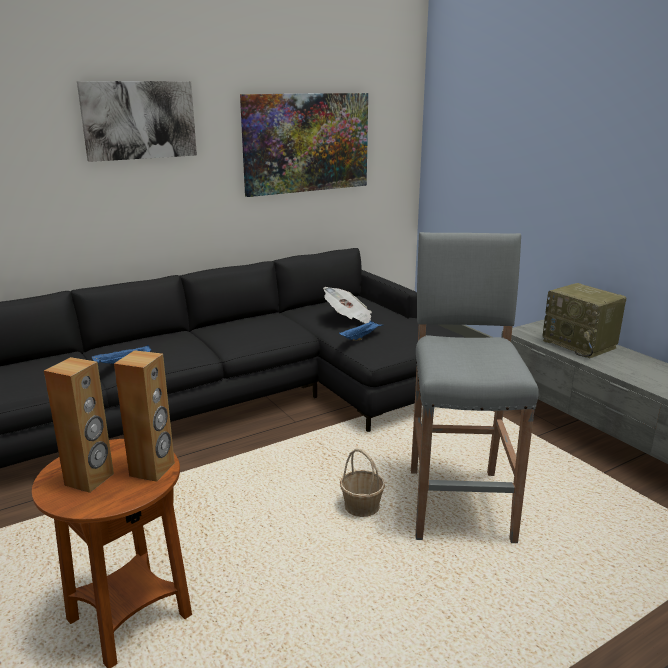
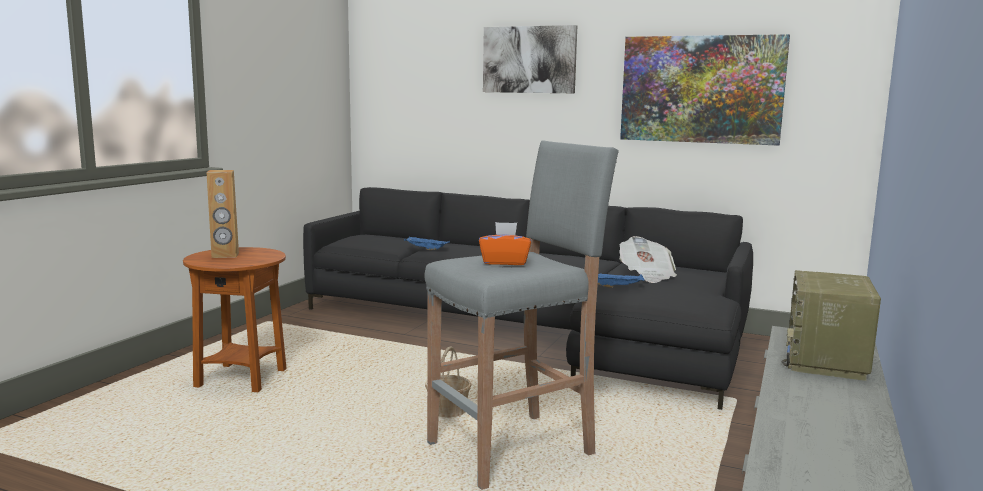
camera: 55 degrees right, 10 degrees down
brown speaker [114,350,175,482] -> none
none -> orange tissue box [479,222,531,265]

